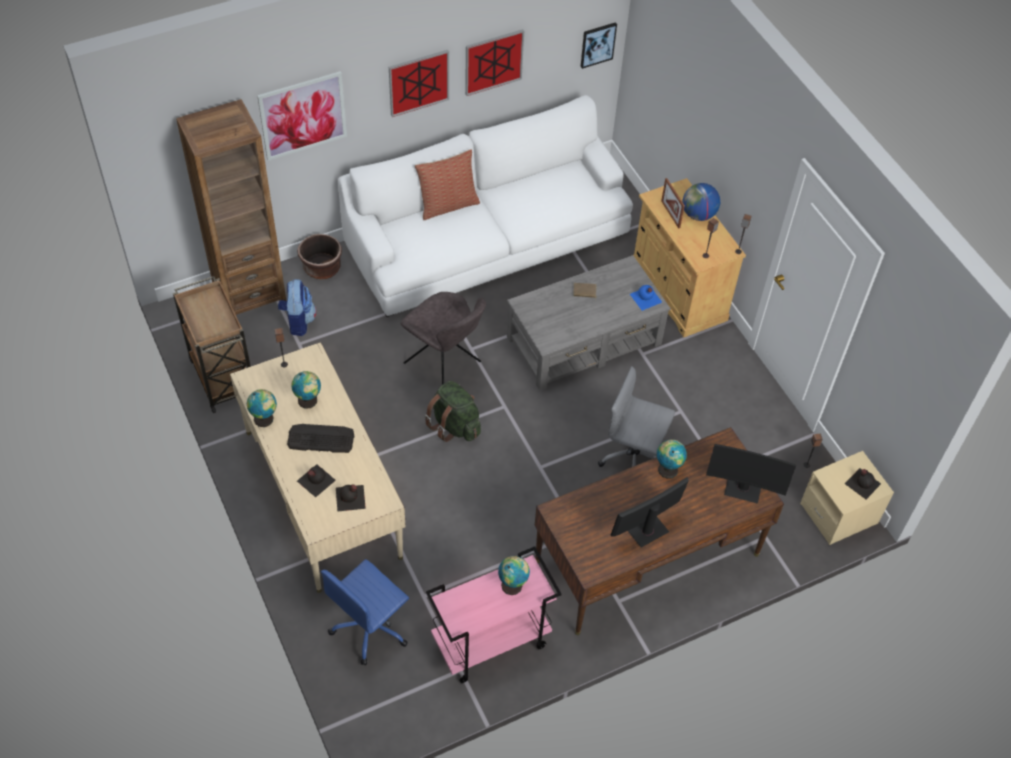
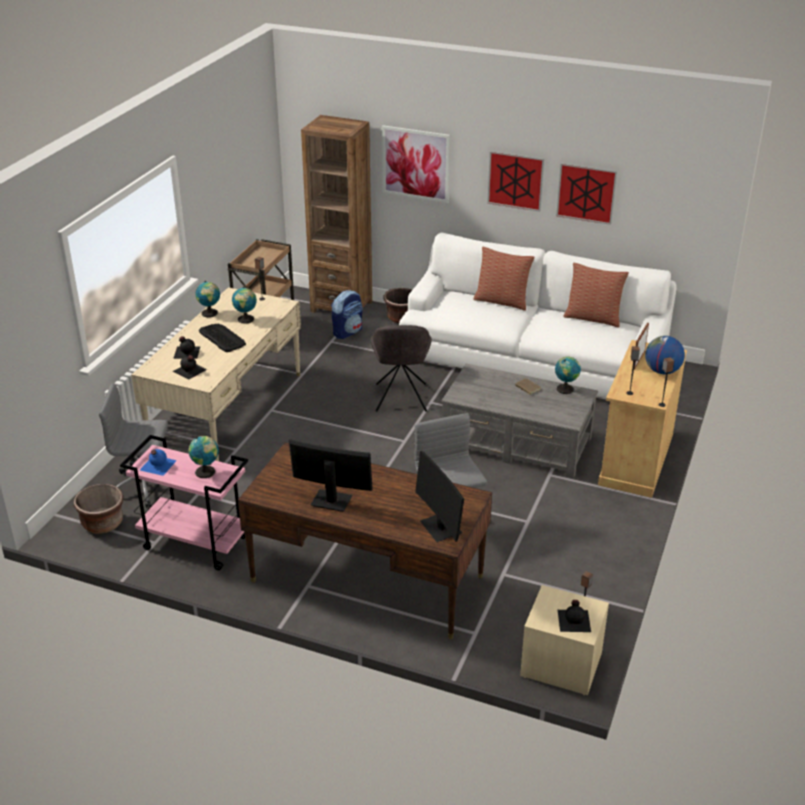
camera: 50 degrees right, 20 degrees down
blue office chair [321,559,409,665] -> grey office chair [99,383,168,508]
green backpack [425,381,481,442] -> none
picture [581,22,617,69] -> none
blue bottle [630,285,662,311] -> blue bottle moved to [140,449,177,476]
globe [657,440,687,479] -> globe moved to [555,357,581,394]
none -> brown planter [74,484,124,534]
none -> pillow [564,262,629,328]

